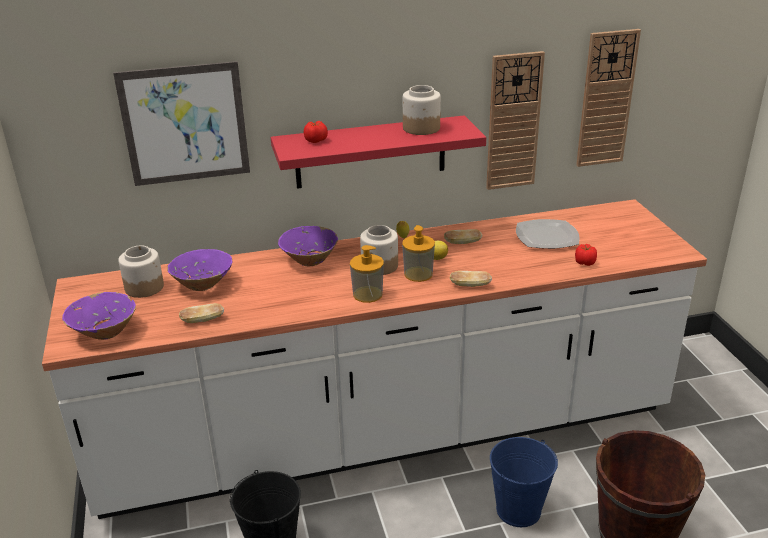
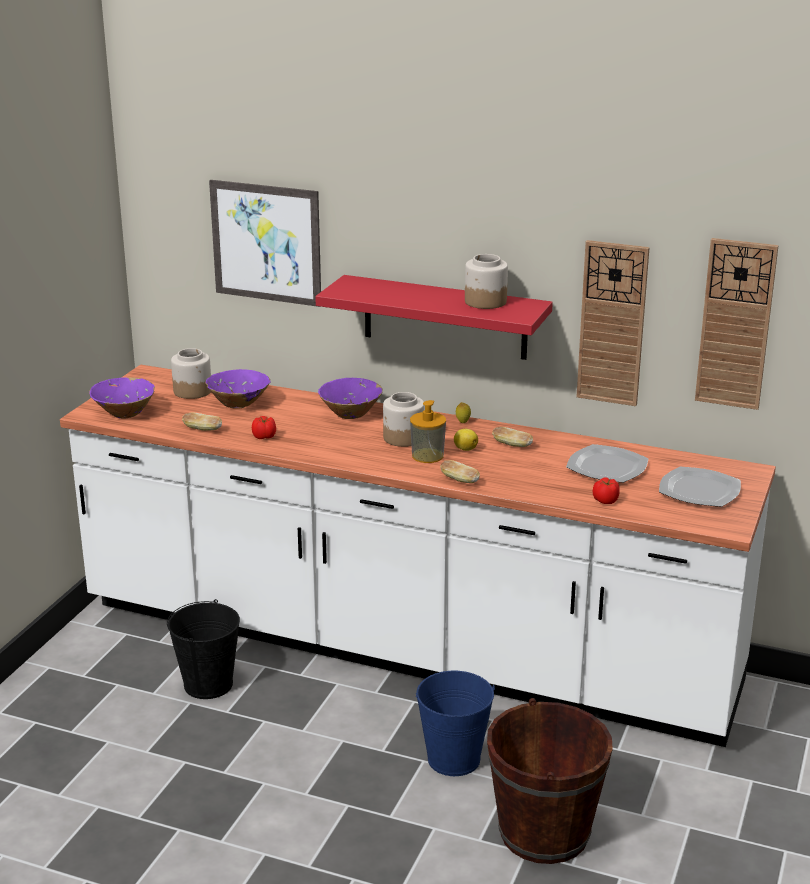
camera: 35 degrees right, 5 degrees down
tomato [304,121,328,143] -> tomato moved to [252,416,276,439]
soap dispenser [350,245,384,303] -> none
none -> plate [659,467,741,507]

